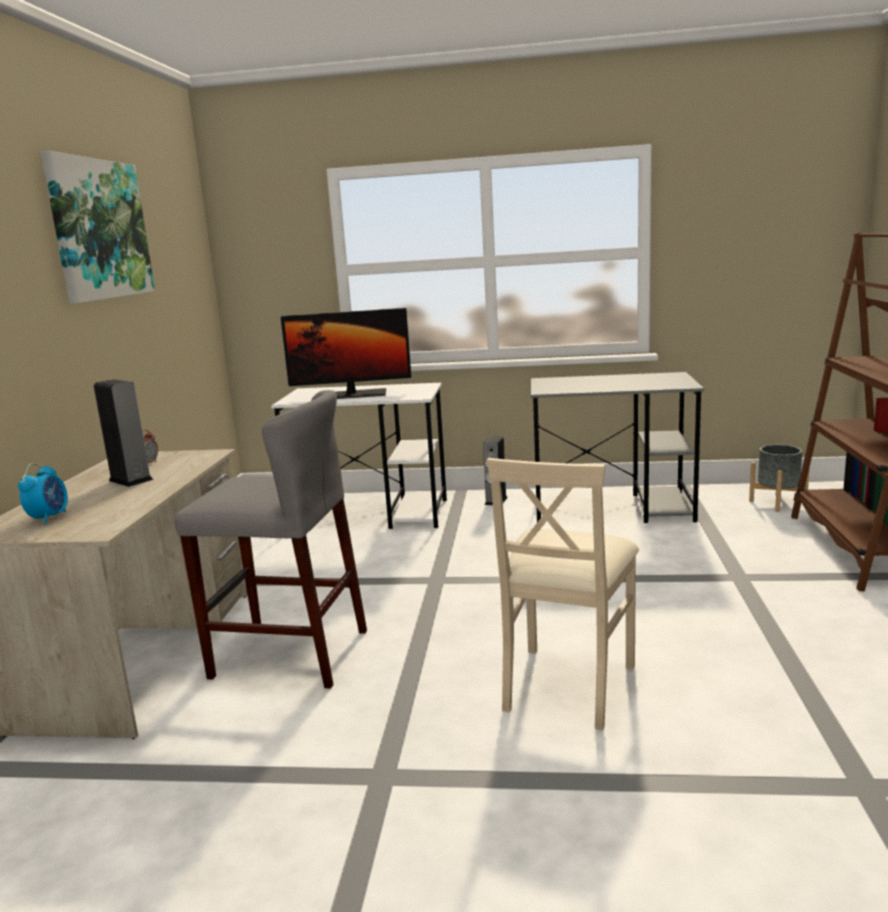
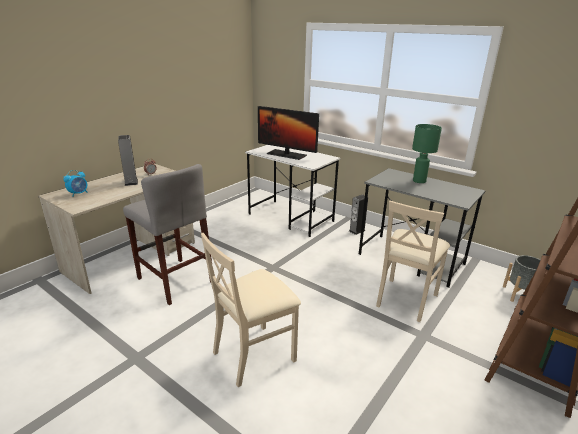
camera: 30 degrees right, 10 degrees up
picture [41,151,155,304] -> none
none -> beige chair [376,201,450,322]
none -> green table lamp [412,124,442,183]

